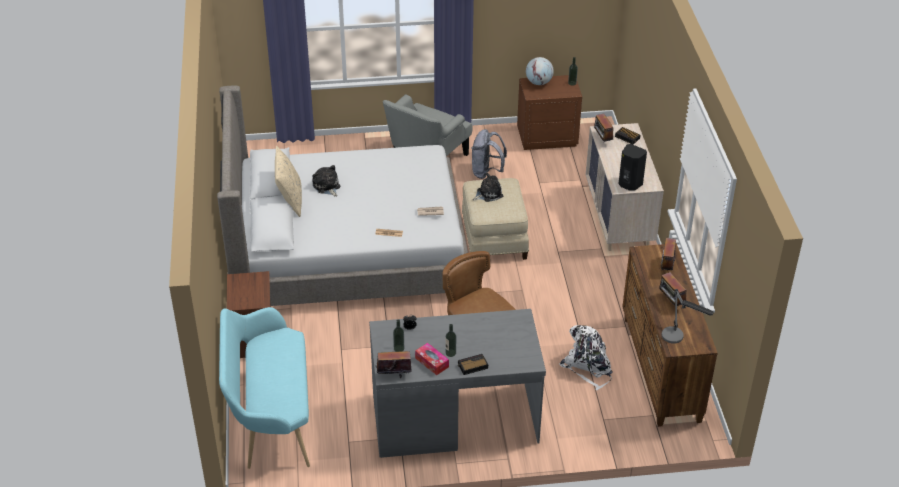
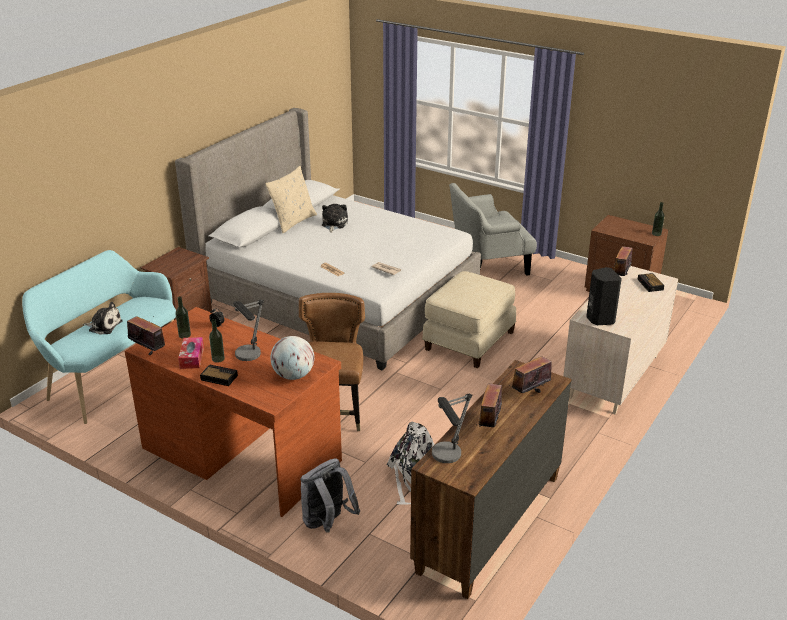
camera: 40 degrees right, 10 degrees down
grey desk [369,309,546,458] -> brown desk [125,307,342,517]
grey backpack [472,129,507,179] -> grey backpack moved to [300,458,360,533]
plush toy [473,173,503,202] -> plush toy moved to [82,302,122,334]
globe [526,57,554,85] -> globe moved to [270,336,314,380]
none -> table lamp [233,300,264,361]

